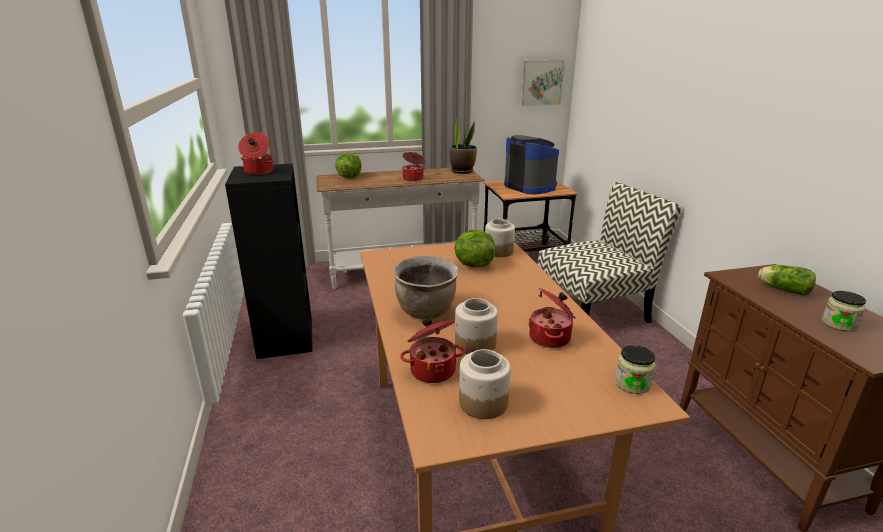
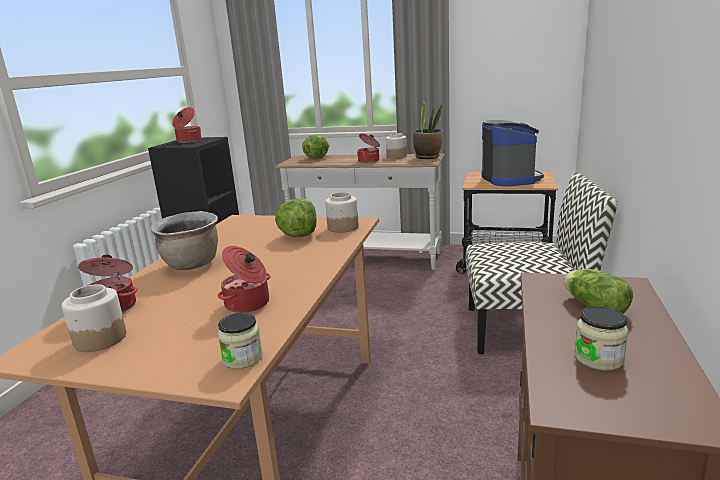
camera: 30 degrees right, 5 degrees down
jar [455,298,498,354] -> jar moved to [386,133,407,158]
picture [519,60,565,106] -> none

